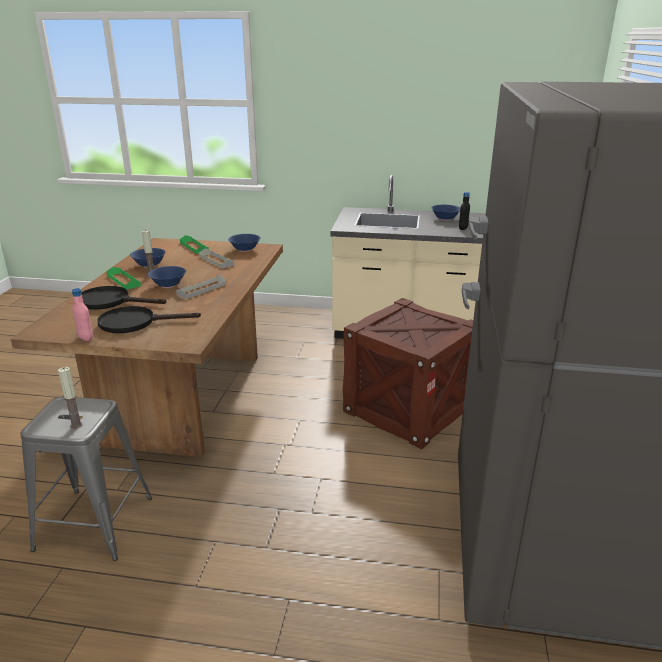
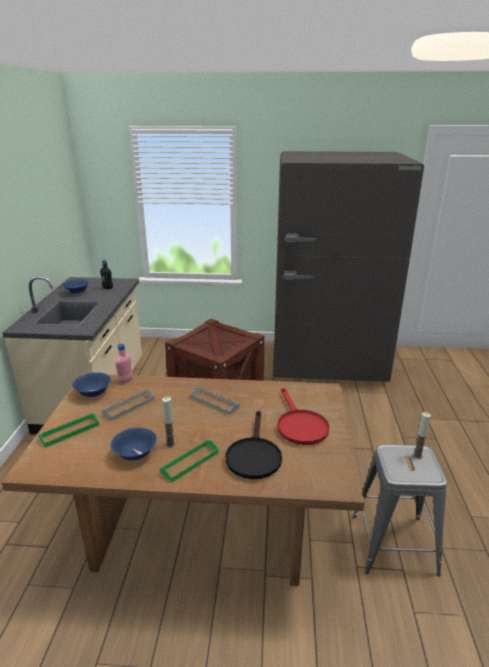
camera: 95 degrees left, 0 degrees up
pink bottle [72,288,93,341] -> pink bottle moved to [115,344,133,384]
black frying pan [97,306,201,333] -> red frying pan [277,388,330,445]
blue bowl [148,266,187,288] -> none

